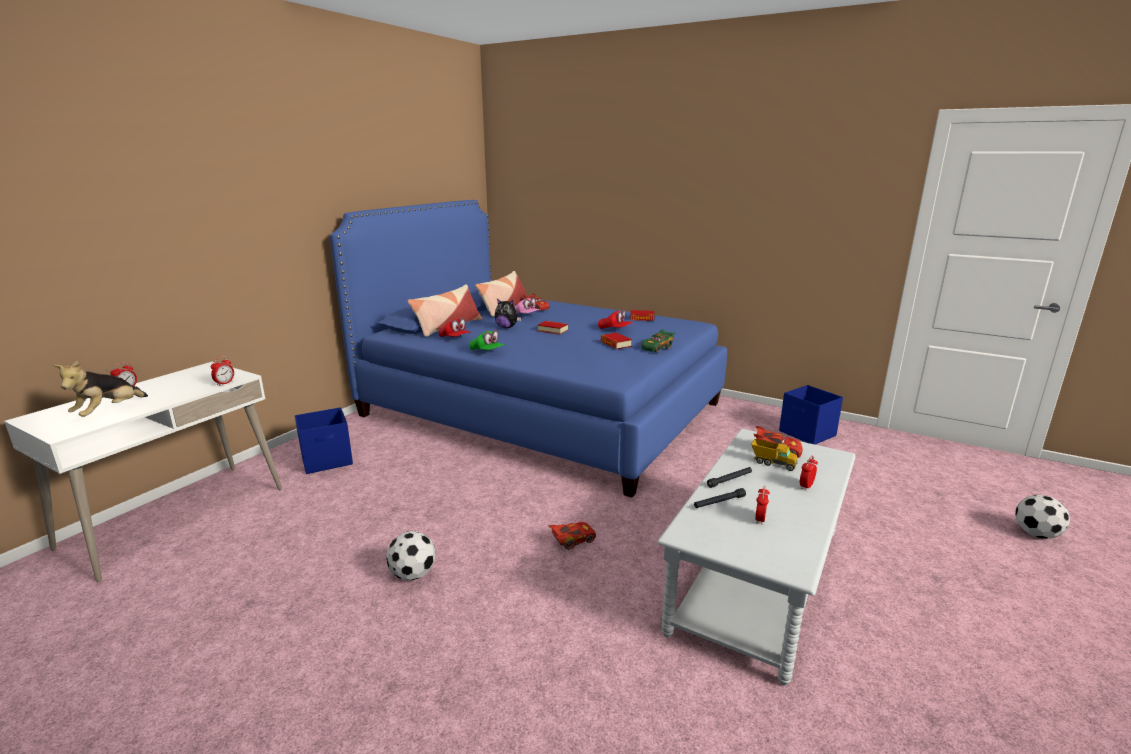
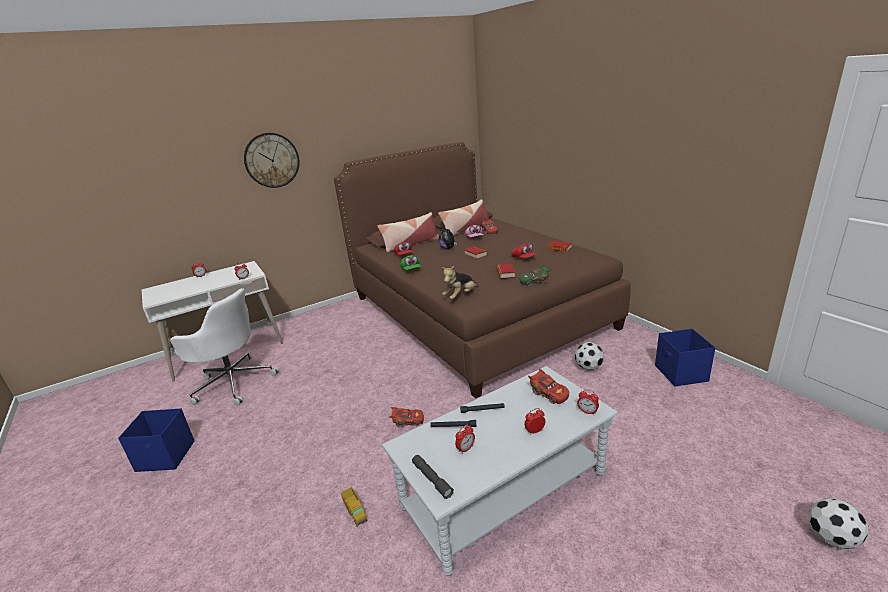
camera: 30 degrees right, 5 degrees up
plush toy [53,361,148,417] -> plush toy moved to [441,266,479,299]
blue storage box [295,407,353,474] -> blue storage box moved to [118,408,194,472]
blue bed [330,200,727,497] -> brown bed [334,142,631,399]
football [386,531,435,581] -> football moved to [575,342,604,370]
toy truck [751,439,797,471] -> toy truck moved to [341,487,368,527]
none -> white office chair [170,288,279,406]
none -> wall clock [244,133,300,188]
none -> grey flashlight [412,455,454,499]
none -> alarm clock [577,389,599,415]

